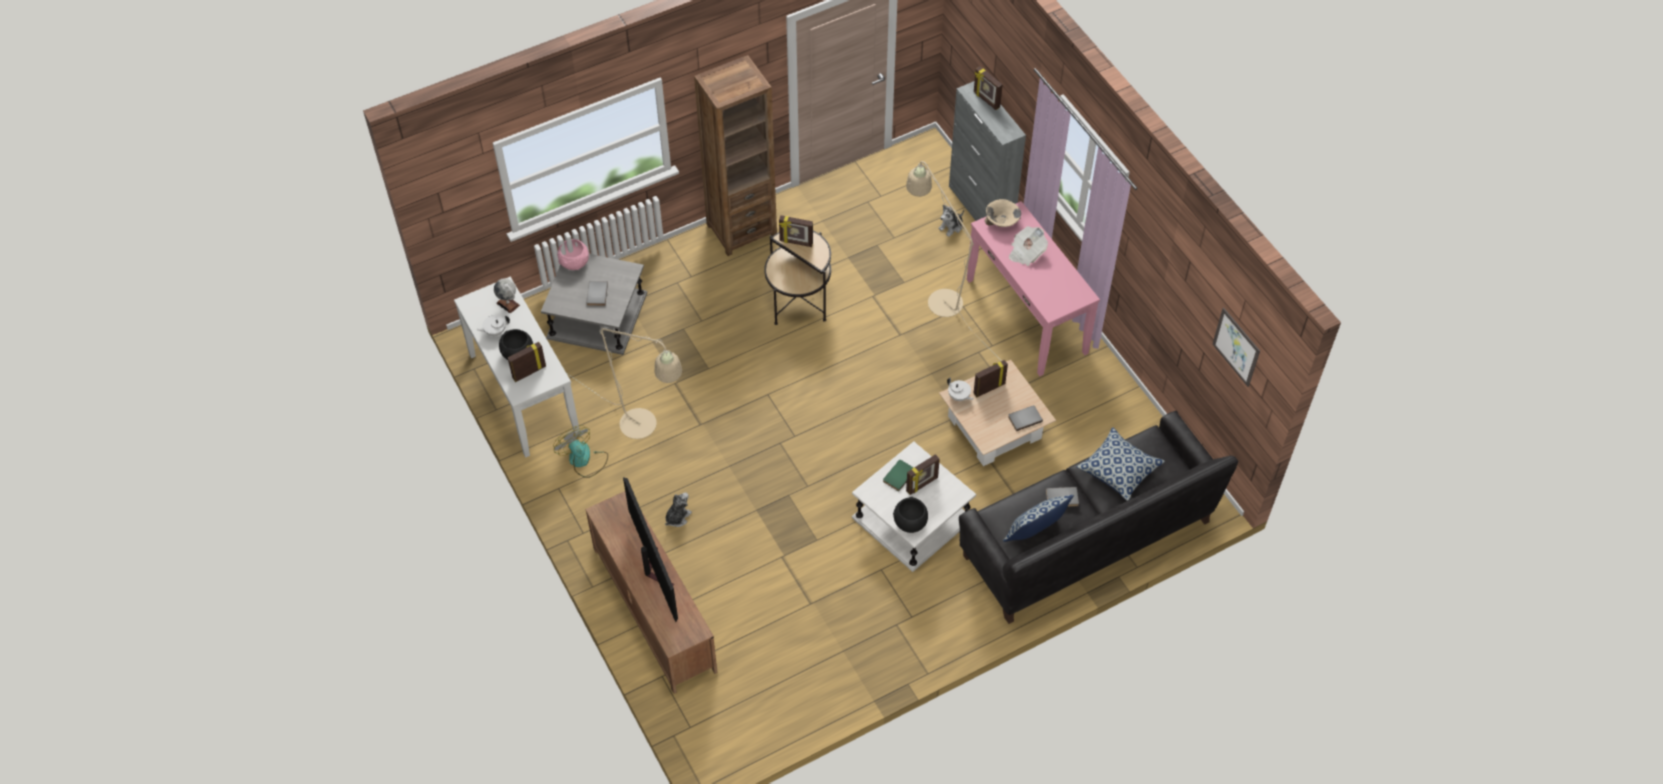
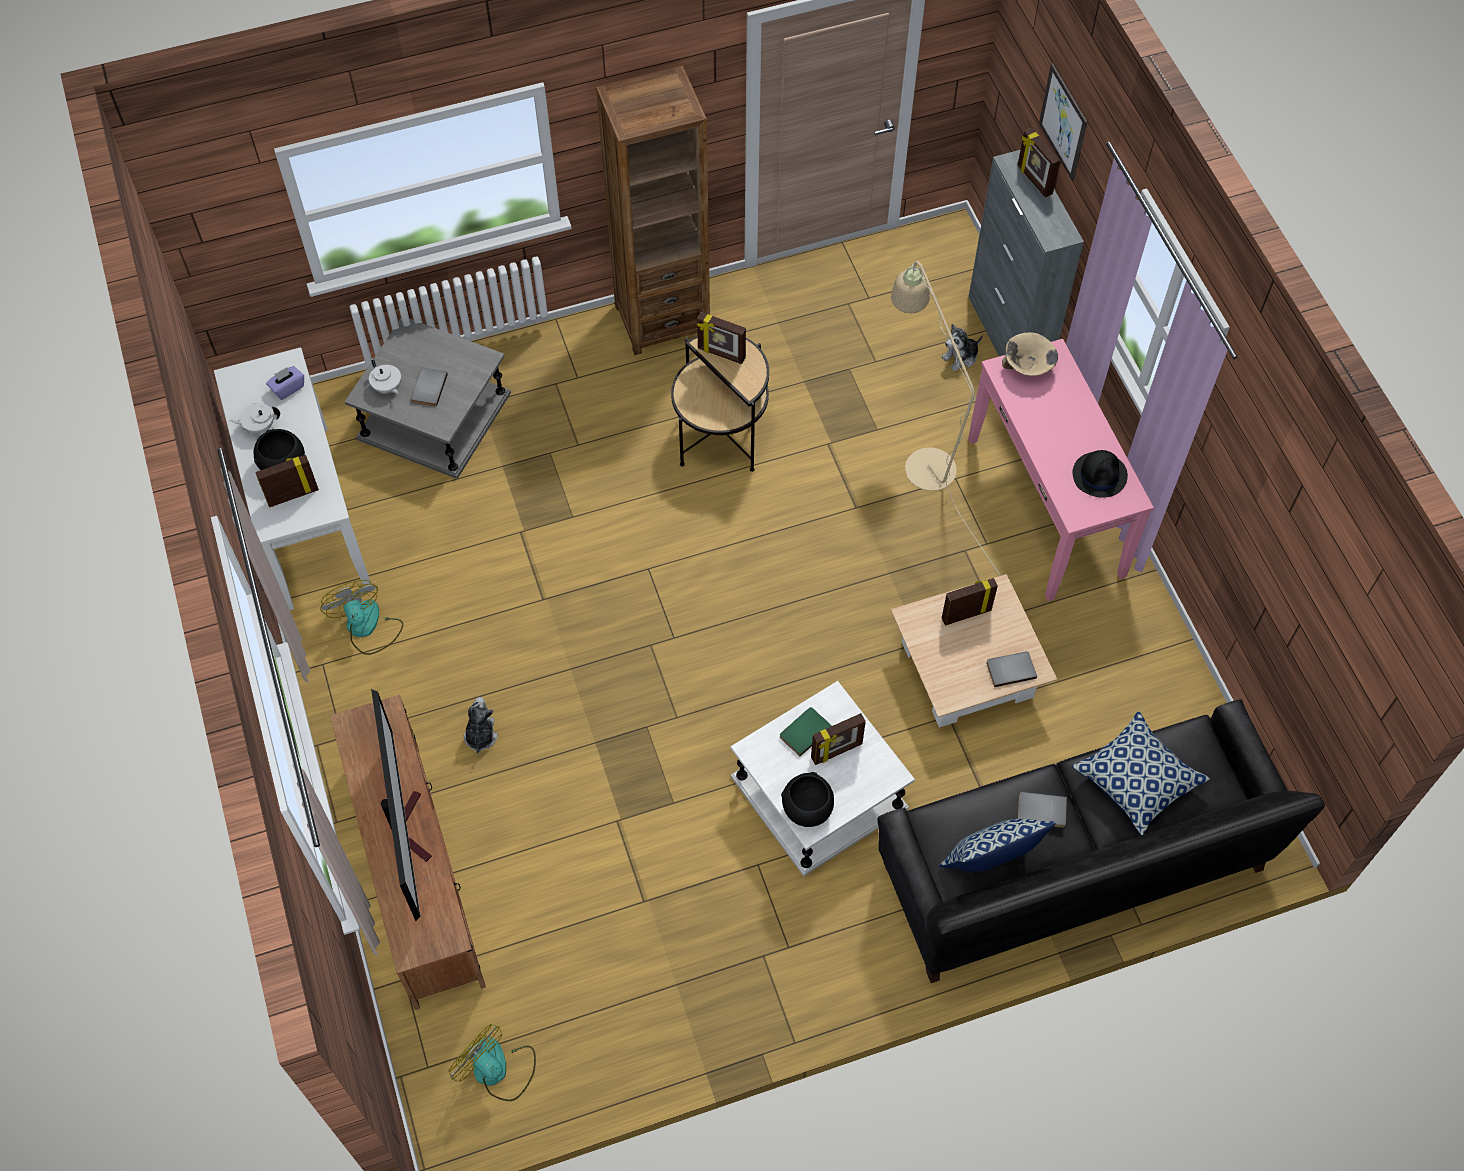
camera: 10 degrees right, 5 degrees up
globe [494,278,520,314] -> purple tissue box [266,366,304,400]
pink bowl [557,239,589,270] -> none
beige floor lamp [568,328,682,439] -> none
plush toy [665,492,692,527] -> plush toy turned 45 degrees counterclockwise [464,697,498,754]
white teapot [947,378,974,401] -> white teapot moved to [369,359,401,394]
newspaper [1009,226,1048,266] -> none
picture [1213,308,1260,387] -> picture moved to [1039,63,1087,181]
none -> fan [449,1024,536,1101]
none -> black hat [1073,450,1128,498]

